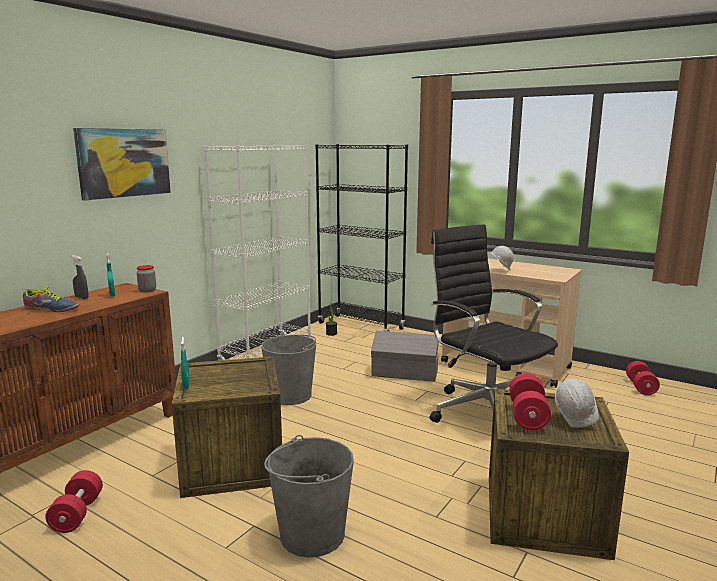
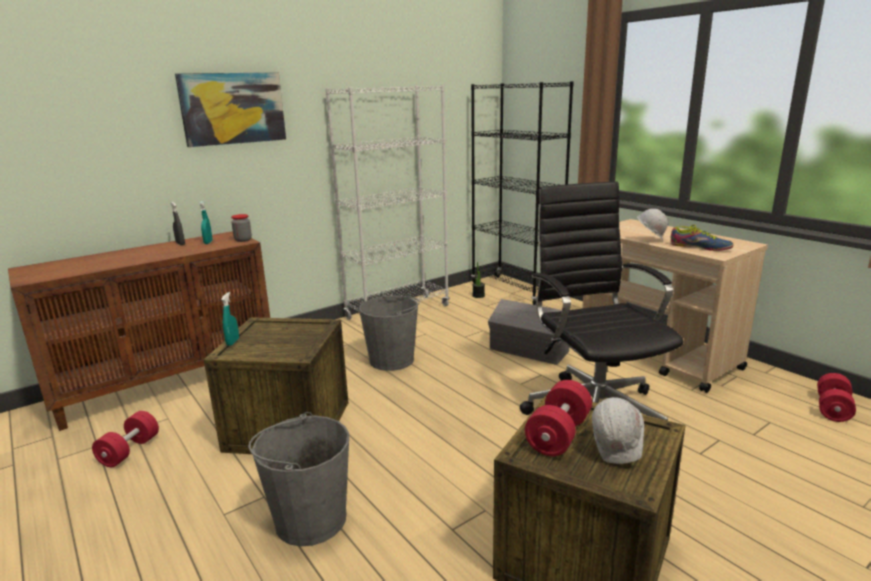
camera: 20 degrees right, 5 degrees up
shoe [21,286,79,312] -> shoe moved to [671,225,734,251]

